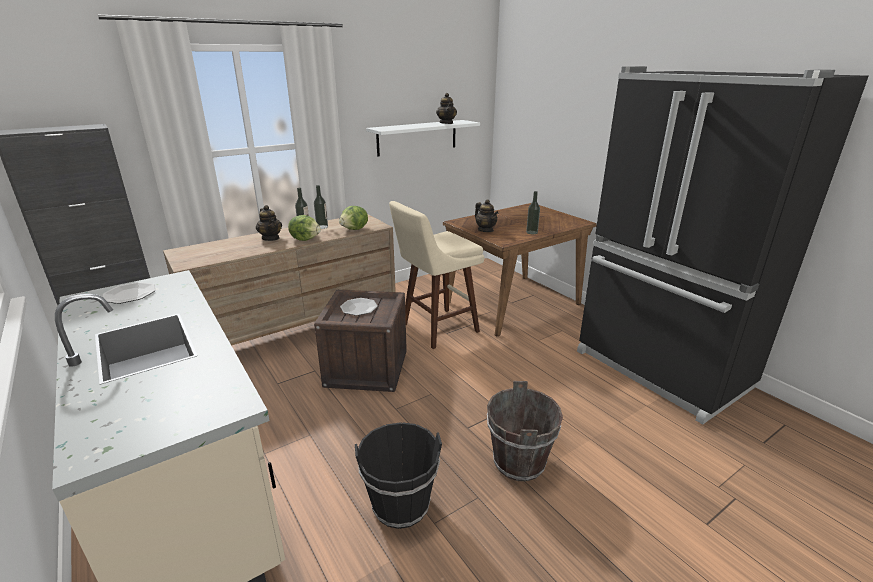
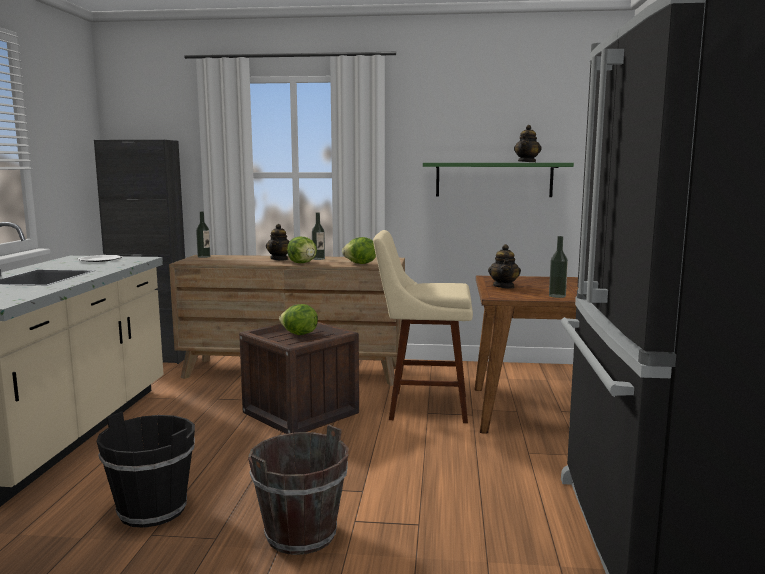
camera: 40 degrees right, 15 degrees down
bottle [314,185,328,229] -> bottle moved to [196,211,210,258]
plate [340,298,378,316] -> lettuce [279,304,318,335]
white shelf [366,120,480,156] -> green shelf [423,163,574,197]

